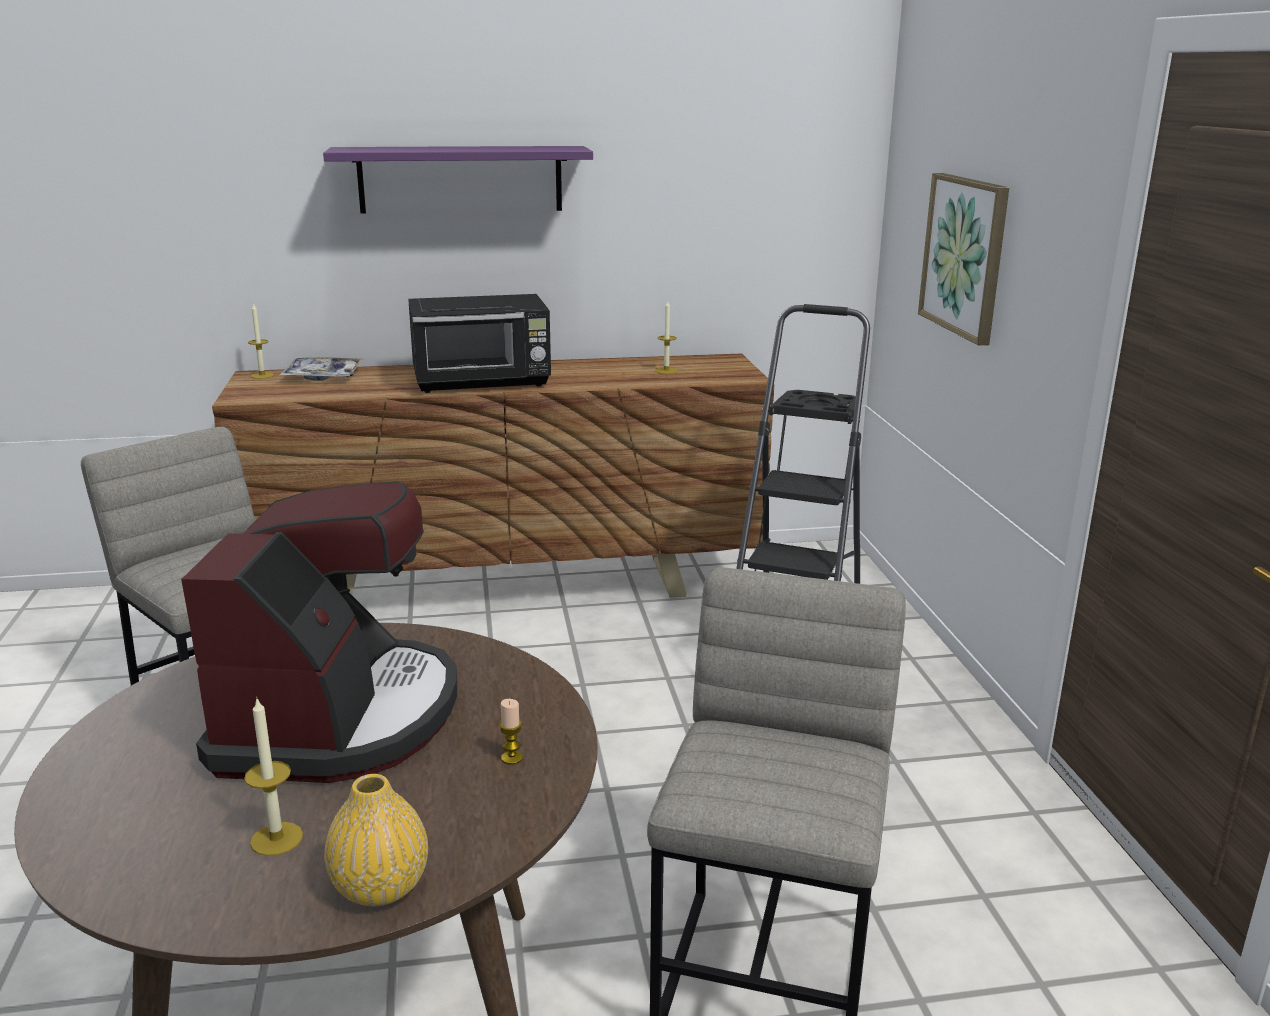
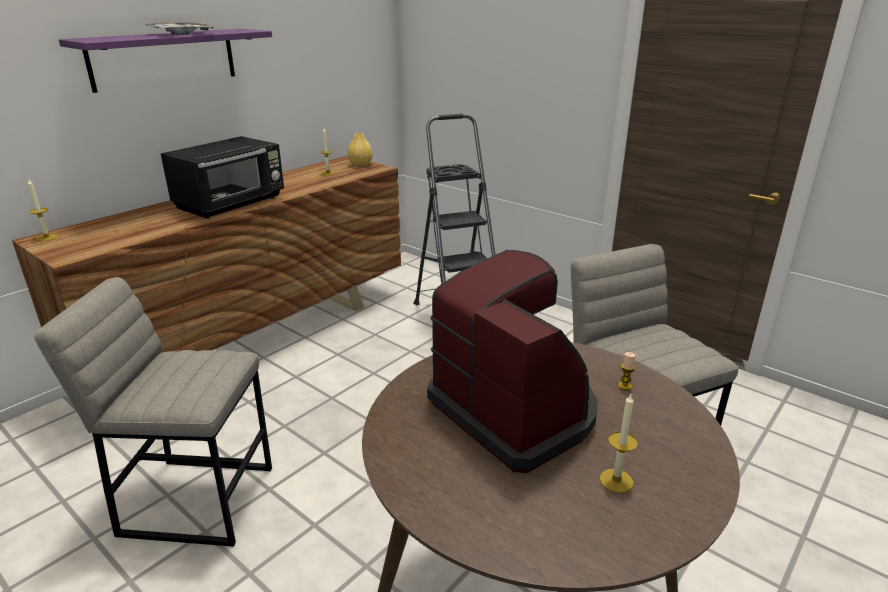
camera: 40 degrees left, 5 degrees up
tray [280,357,363,381] -> tray moved to [146,22,213,35]
yellow vase [324,774,428,906] -> yellow vase moved to [348,133,373,167]
picture [918,173,1009,345] -> none

